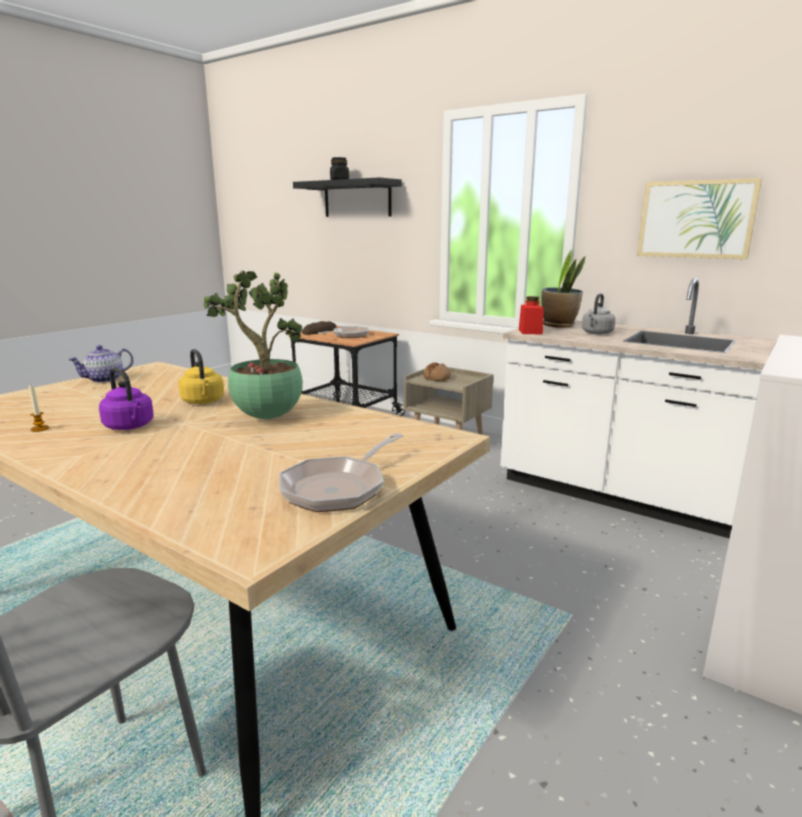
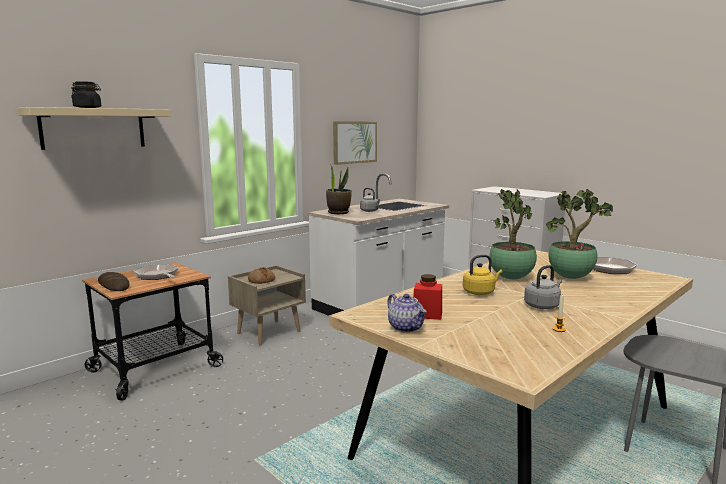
camera: 80 degrees left, 5 degrees down
purple kettle [99,368,154,430] -> grey kettle [524,265,562,309]
black shelf [293,177,402,217] -> beige shelf [18,107,171,150]
red jar [519,296,544,334] -> red jar moved to [413,274,442,320]
none -> potted plant [546,189,613,279]

